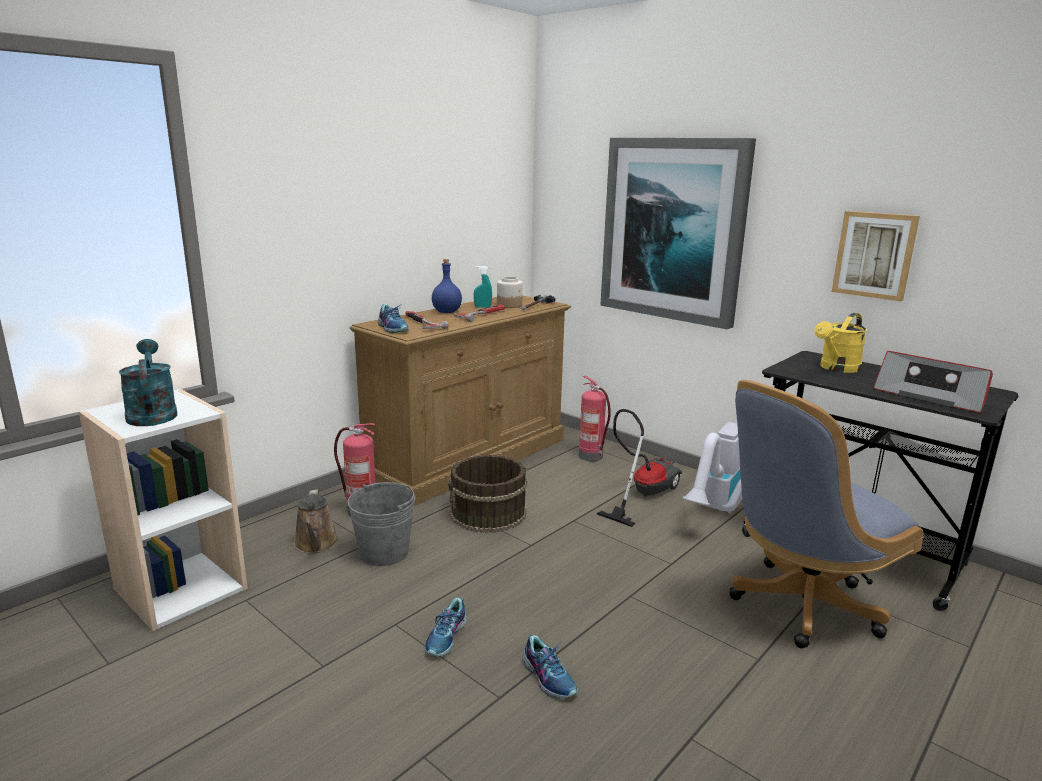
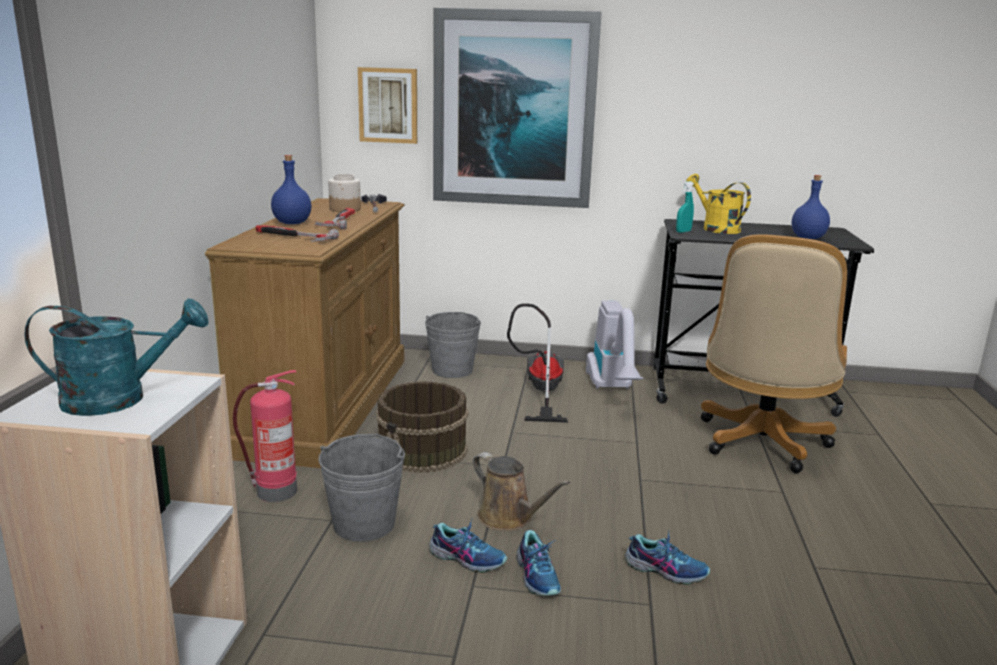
camera: 35 degrees left, 0 degrees up
turquoise watering can [119,339,177,426] -> turquoise watering can turned 135 degrees clockwise [25,298,209,416]
brown watering can [294,489,339,553] -> brown watering can moved to [473,452,570,531]
shoe [378,304,409,333] -> shoe moved to [429,520,507,573]
turquoise spray bottle [474,266,492,308] -> turquoise spray bottle moved to [676,181,694,233]
fire extinguisher [579,376,611,462] -> grey bucket [425,312,481,378]
blue office chair [729,380,923,648] -> beige office chair [701,234,847,473]
yellow watering can [814,313,867,373] -> yellow watering can turned 135 degrees clockwise [686,174,751,234]
picture [832,211,920,301] -> picture moved to [358,67,417,144]
radio [873,351,993,413] -> blue bottle [792,175,830,239]

